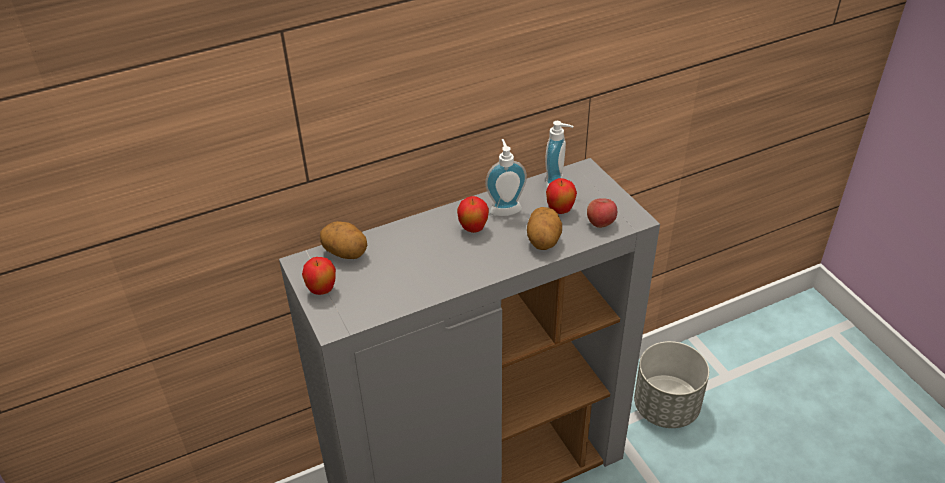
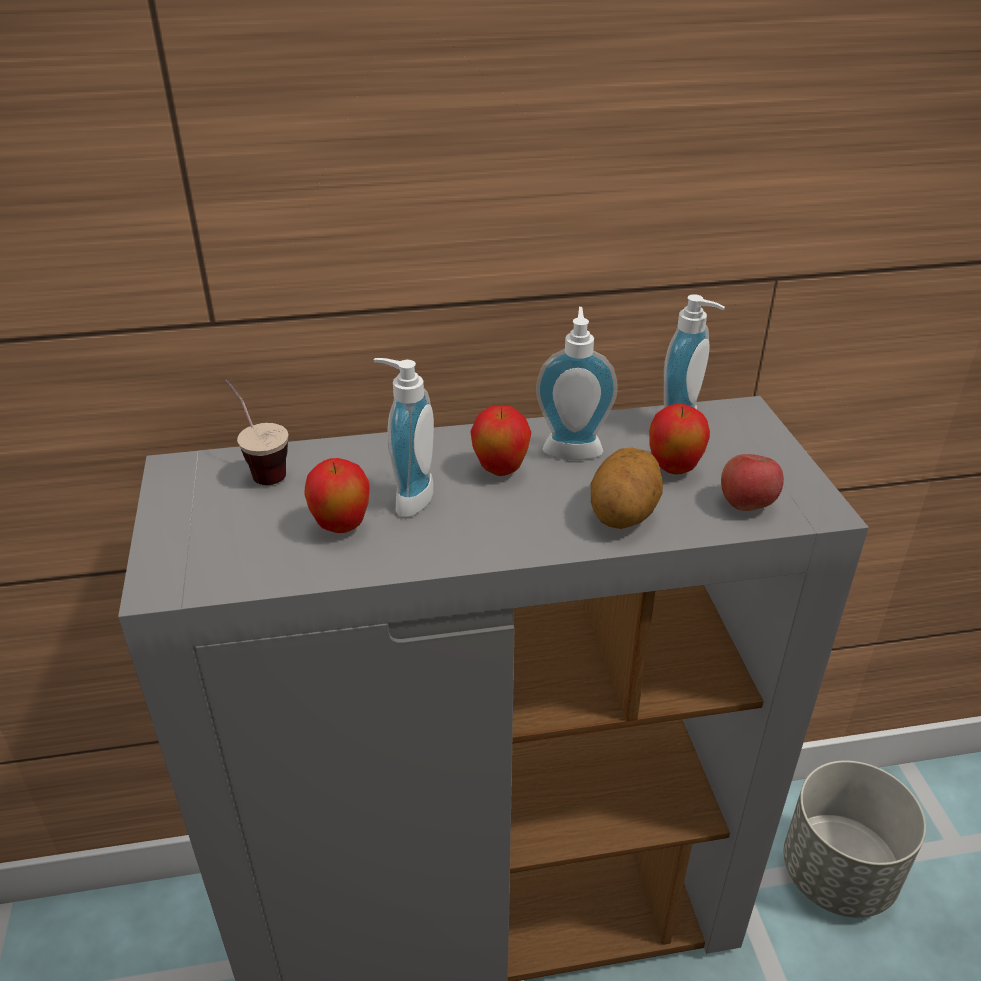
camera: 15 degrees right, 5 degrees down
apple [302,257,336,295] -> apple moved to [304,458,370,533]
potato [320,221,367,259] -> cup [225,380,288,485]
none -> soap dispenser [374,358,434,517]

